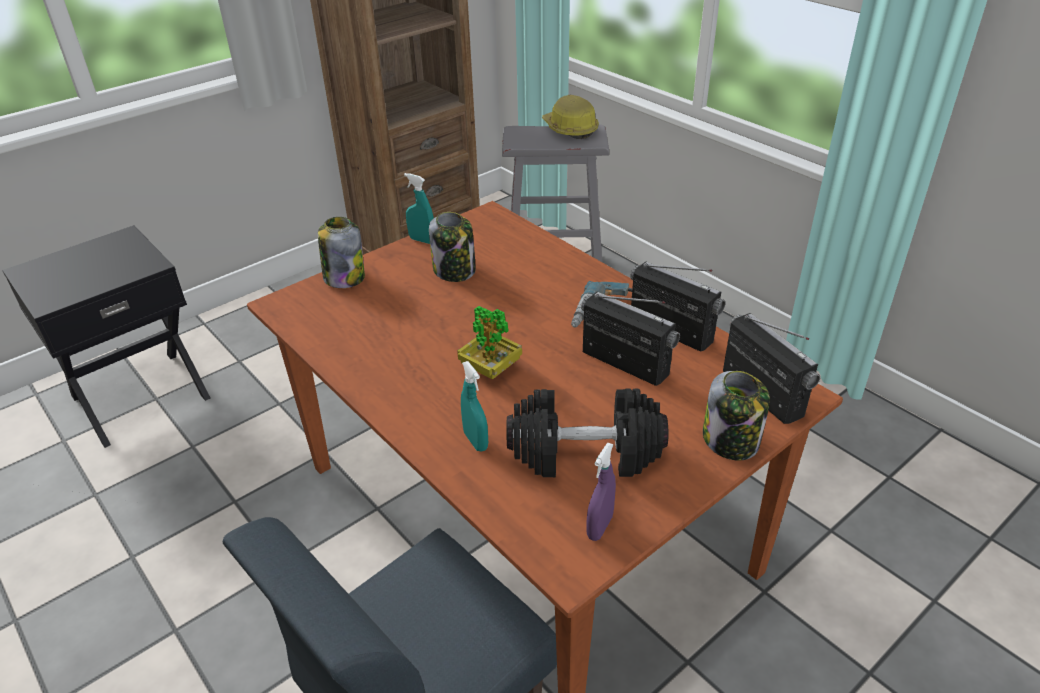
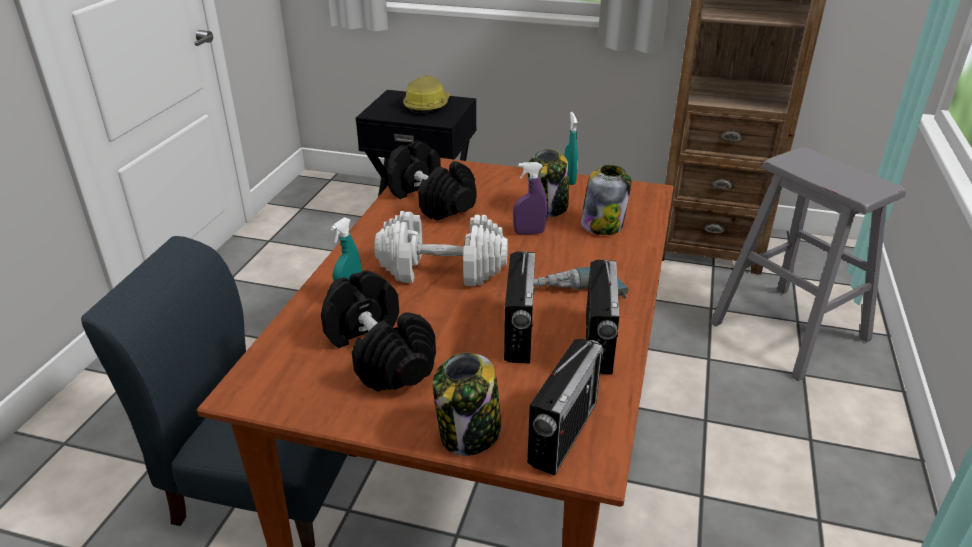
camera: 55 degrees right, 5 degrees down
jar [318,217,365,288] -> jar moved to [581,165,631,235]
potted plant [457,306,522,380] -> white dumbbell [374,211,508,286]
hard hat [542,94,599,139] -> hard hat moved to [403,75,451,114]
purple spray bottle [587,443,616,541] -> purple spray bottle moved to [513,162,547,235]
none -> black dumbbell [387,141,476,220]

